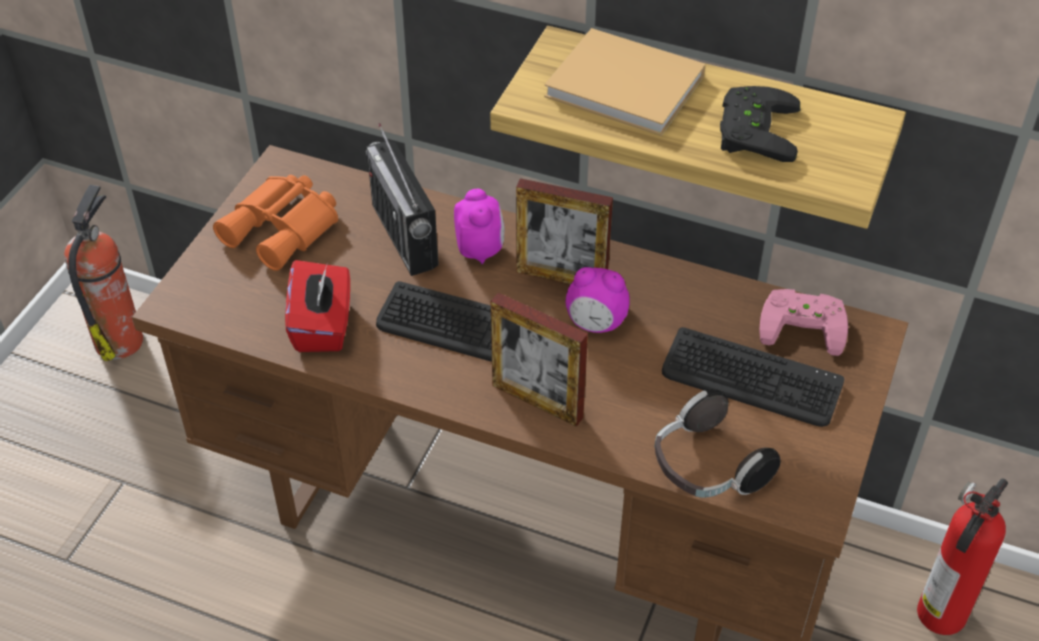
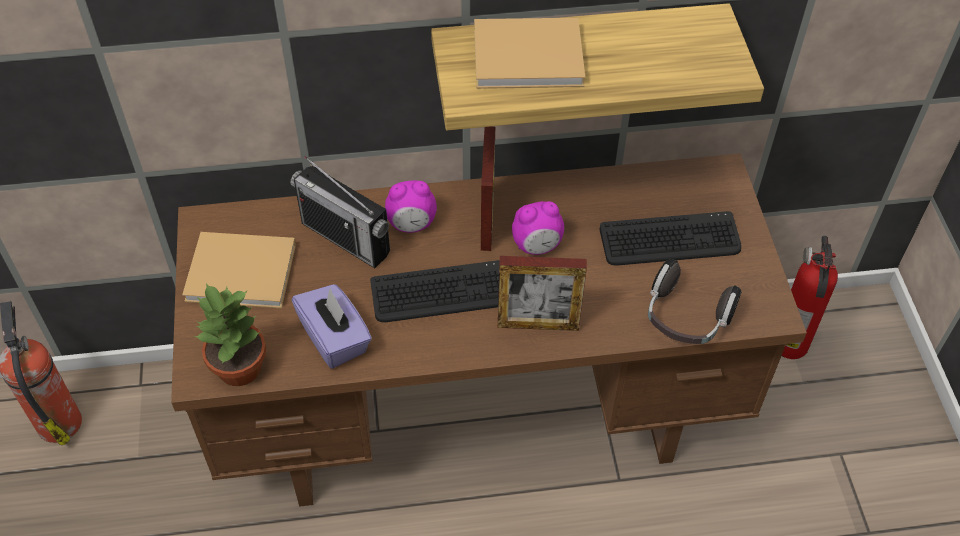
camera: 30 degrees left, 5 degrees up
orange binoculars [213,175,338,271] -> beige book [182,232,296,309]
red tissue box [285,260,350,352] -> purple tissue box [292,284,372,369]
alarm clock [454,189,505,264] -> alarm clock turned 120 degrees clockwise [385,180,437,233]
picture frame [516,178,613,284] -> picture frame turned 75 degrees counterclockwise [481,127,495,251]
black game controller [720,86,800,162] -> none
pink game controller [759,289,848,356] -> none
none -> potted plant [194,284,266,386]

